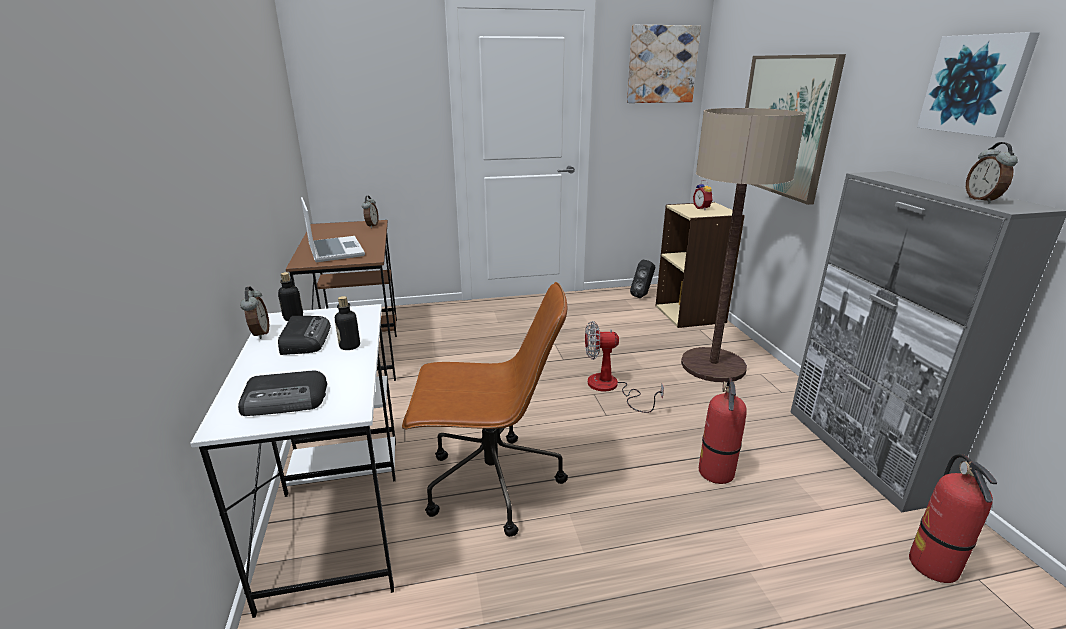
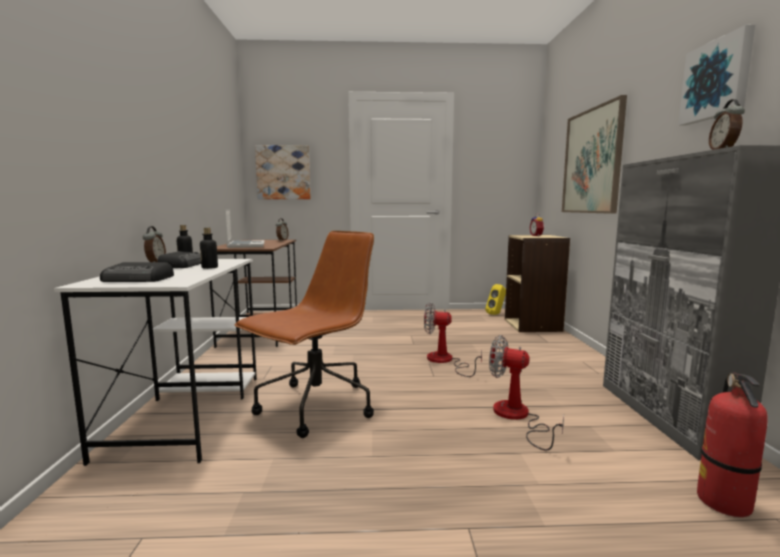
camera: 10 degrees right, 15 degrees down
brown office chair [402,282,568,537] -> brown office chair turned 60 degrees counterclockwise [234,231,374,438]
picture [627,25,701,103] -> picture moved to [255,145,311,199]
black speaker [630,260,655,298] -> yellow speaker [485,284,506,315]
floor lamp [681,108,806,382] -> none
fire extinguisher [699,378,747,484] -> fan [489,335,564,451]

